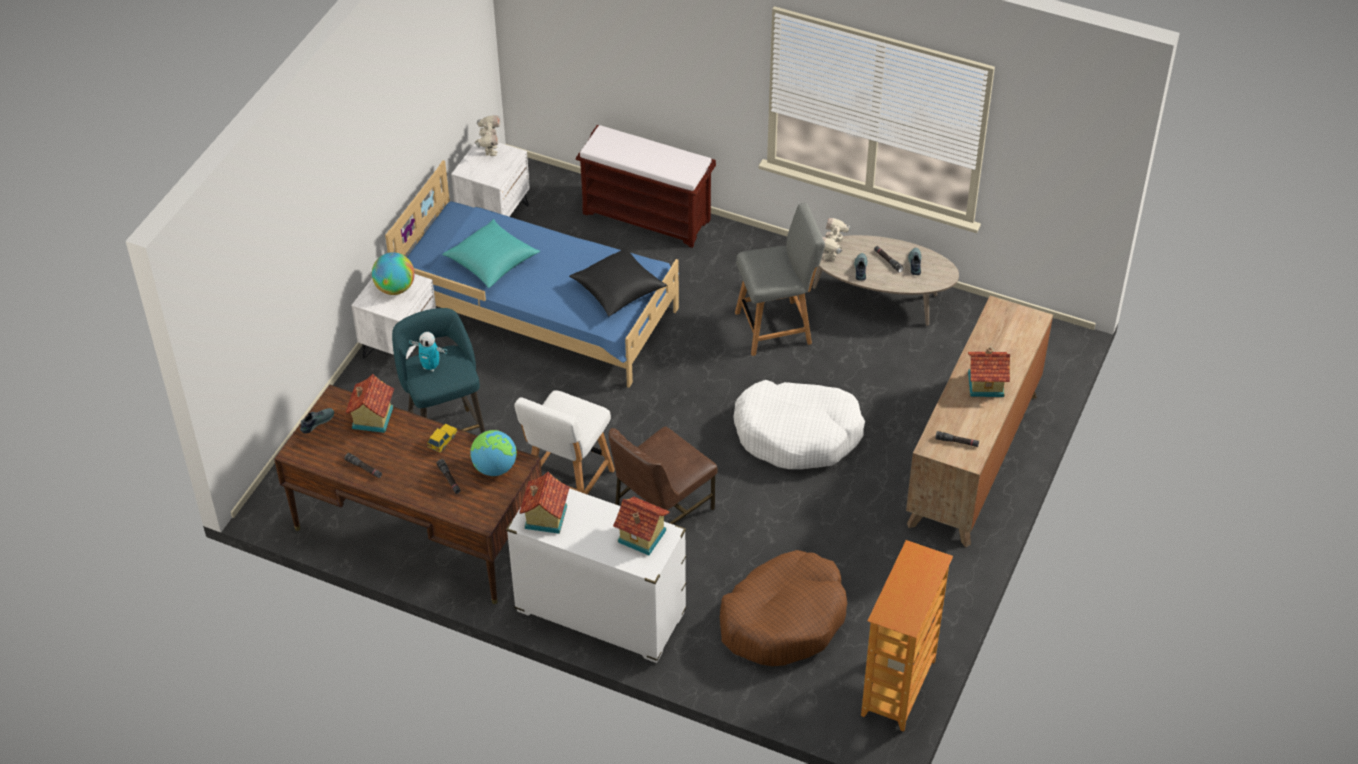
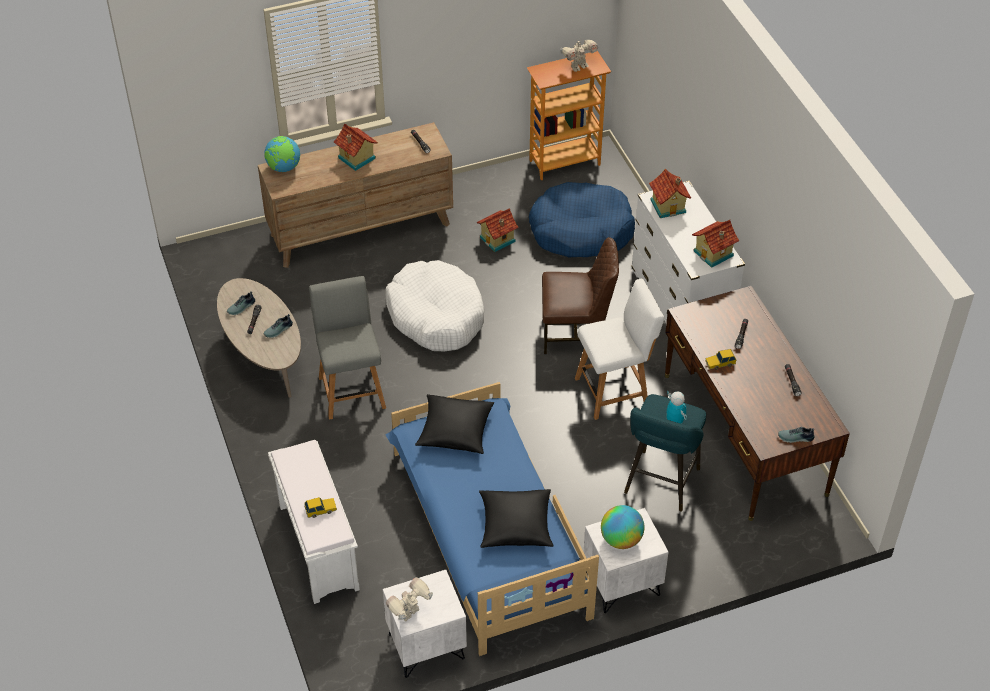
camera: 135 degrees left, 0 degrees up
toy house [345,374,394,433] -> toy house moved to [477,208,519,252]
turquoise pillow [442,219,540,288] -> black pillow [479,489,554,548]
globe [470,430,517,476] -> globe moved to [264,136,300,172]
brown bench [576,125,716,248] -> white bench [268,440,360,604]
brown dog bed [720,550,847,666] -> blue dog bed [529,182,635,257]
grey chair [735,203,825,356] -> grey chair turned 45 degrees clockwise [309,276,386,420]
toy robot [822,218,850,260] -> toy robot moved to [560,39,598,72]
none -> toy car [304,497,337,518]

